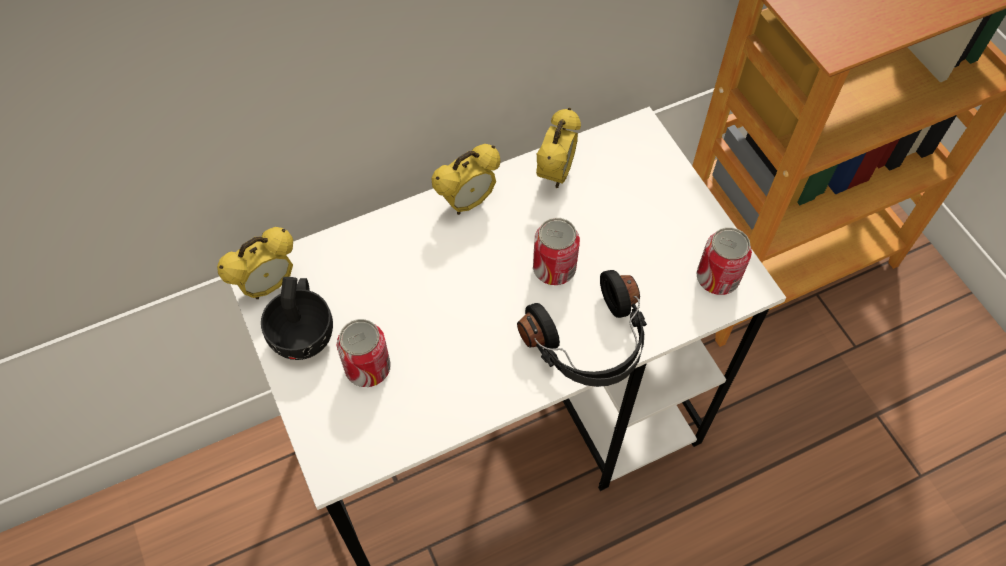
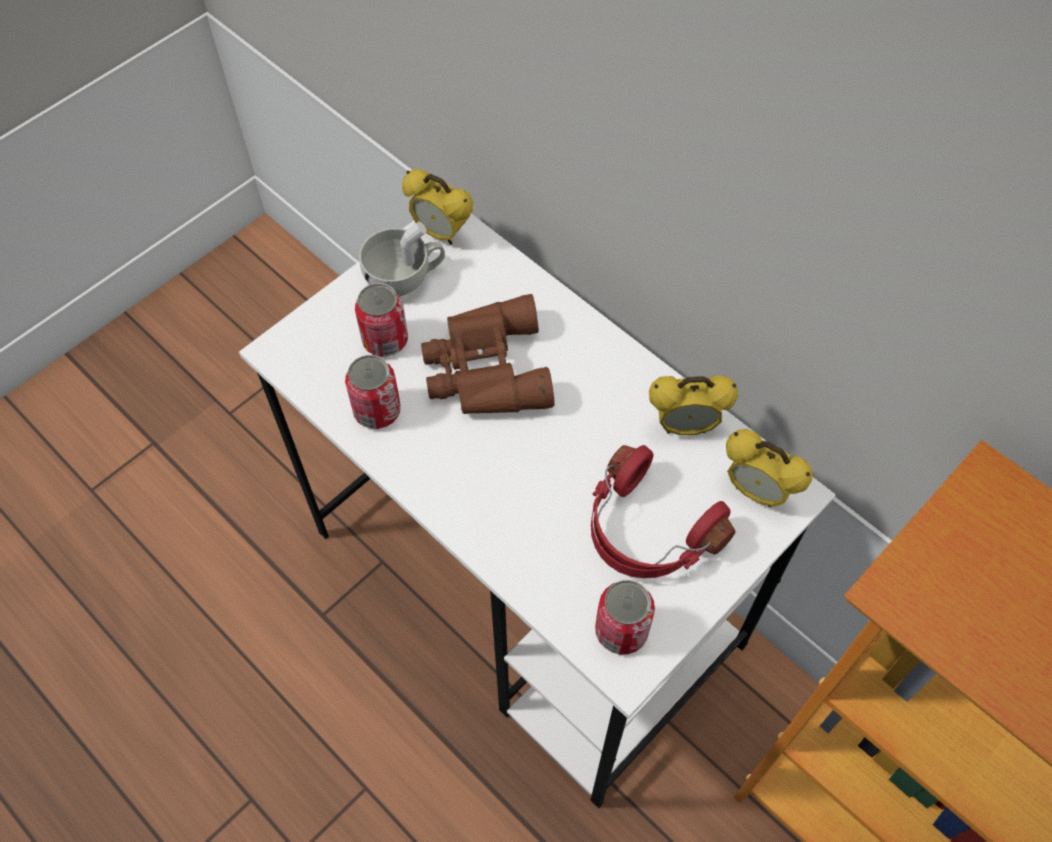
camera: 70 degrees right, 0 degrees up
black cup [261,277,333,360] -> white cup [359,222,445,296]
alarm clock [431,144,500,215] -> alarm clock moved to [726,429,813,507]
black headphones [517,270,647,387] -> none
can [533,218,580,285] -> can moved to [345,355,401,429]
none -> brown binoculars [421,294,554,414]
none -> red headphones [591,445,736,578]

